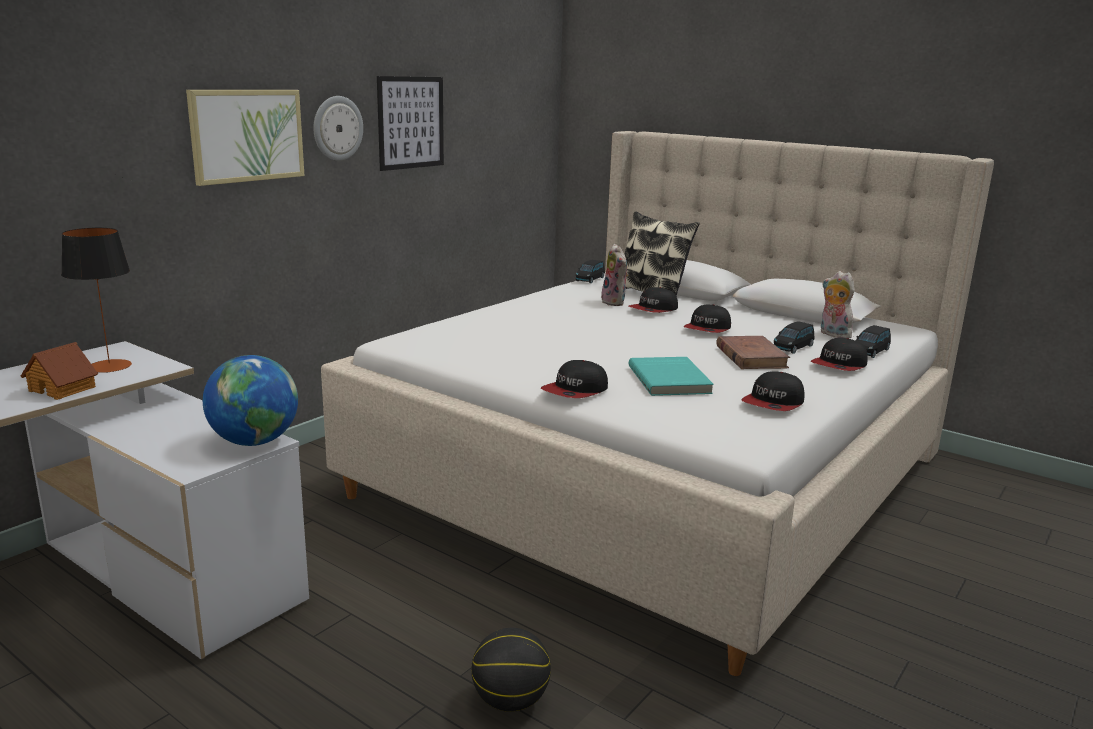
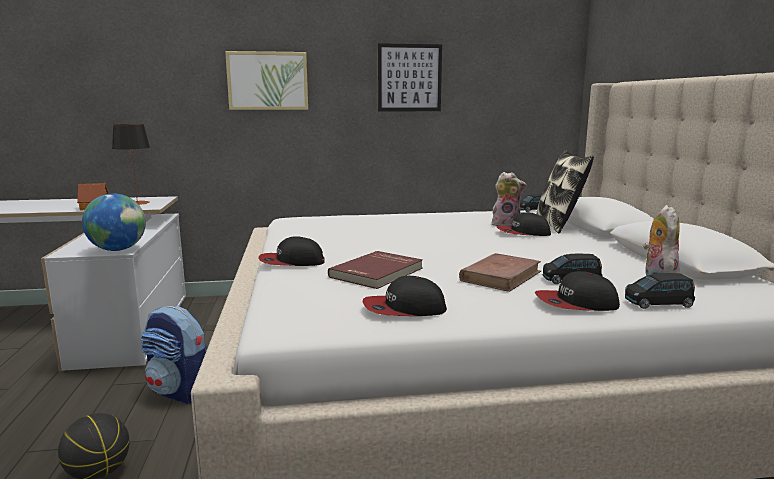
camera: 45 degrees right, 5 degrees down
wall clock [313,96,363,161] -> none
plush toy [601,244,629,306] -> plush toy turned 105 degrees counterclockwise [492,172,527,226]
turquoise book [629,357,714,396] -> red book [328,251,423,289]
cap [683,304,731,333] -> none
none -> backpack [141,306,208,404]

